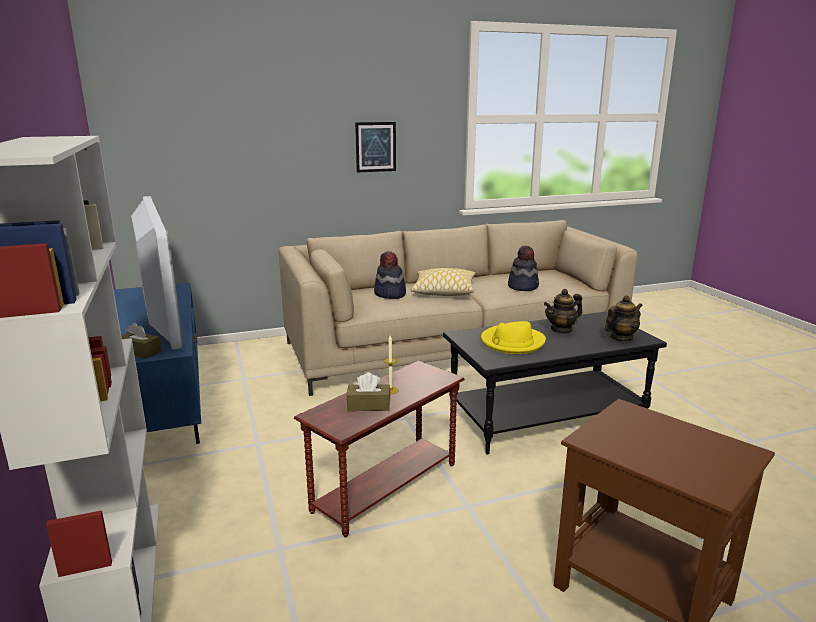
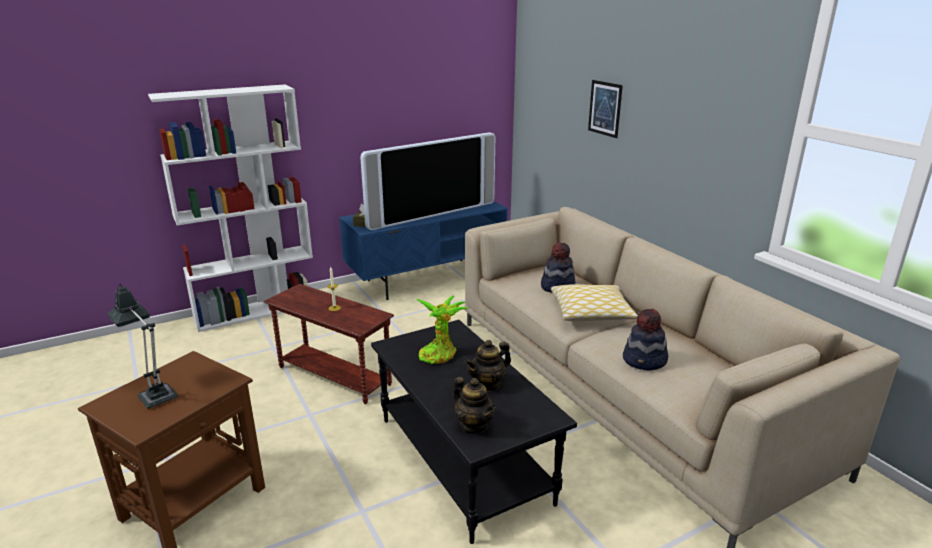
camera: 80 degrees right, 5 degrees up
brown tissue box [347,373,390,411] -> none
picture [355,122,396,172] -> picture moved to [588,80,623,138]
yellow hat [481,321,546,354] -> potted plant [416,296,469,364]
teapot [544,289,582,334] -> teapot turned 90 degrees counterclockwise [464,340,511,392]
none -> table lamp [107,284,178,409]

